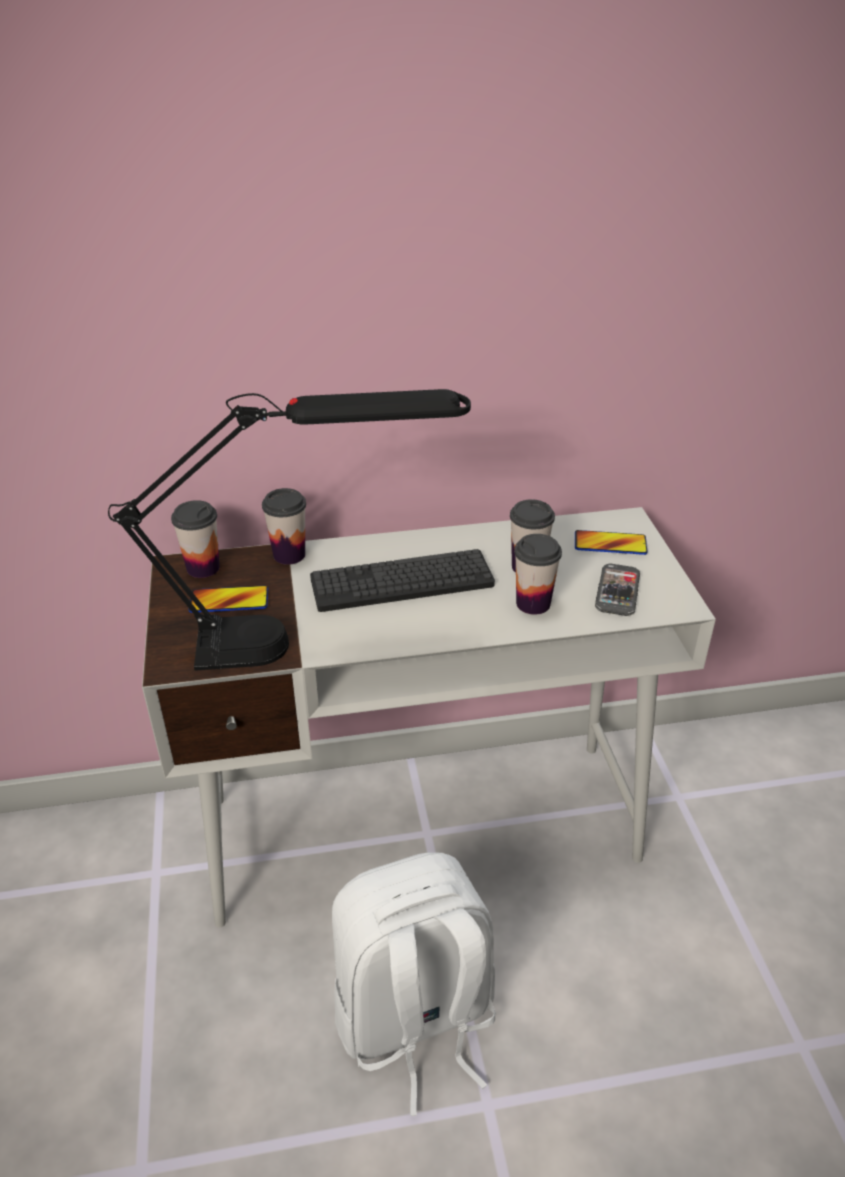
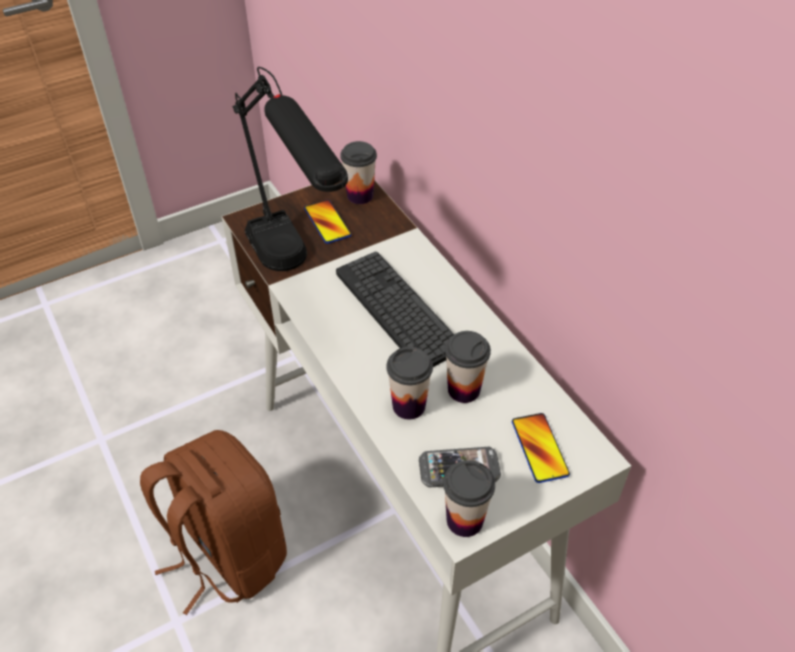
camera: 70 degrees right, 10 degrees up
cup [262,488,306,565] -> cup moved to [443,460,495,537]
white backpack [332,852,496,1116] -> brown backpack [140,430,287,615]

